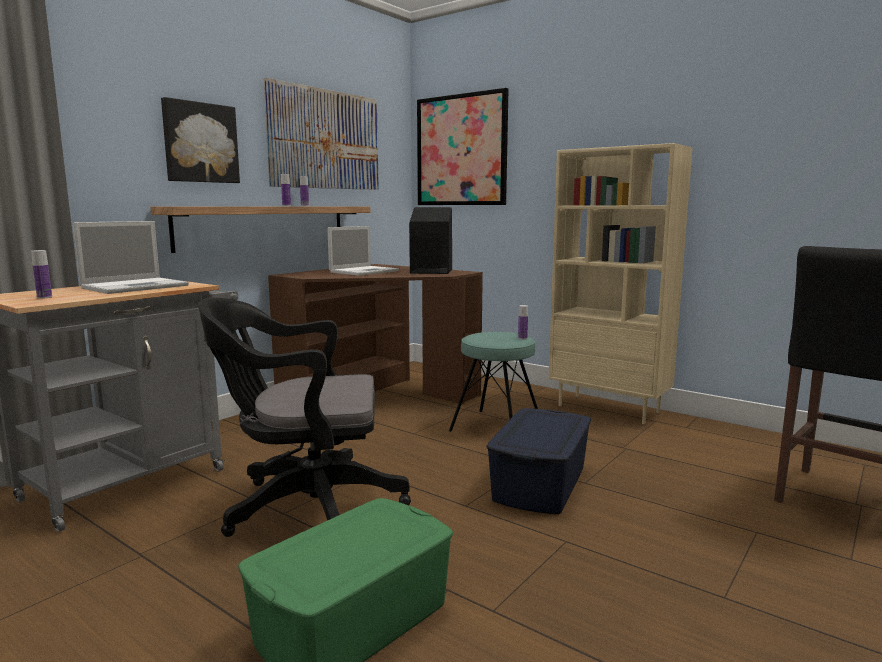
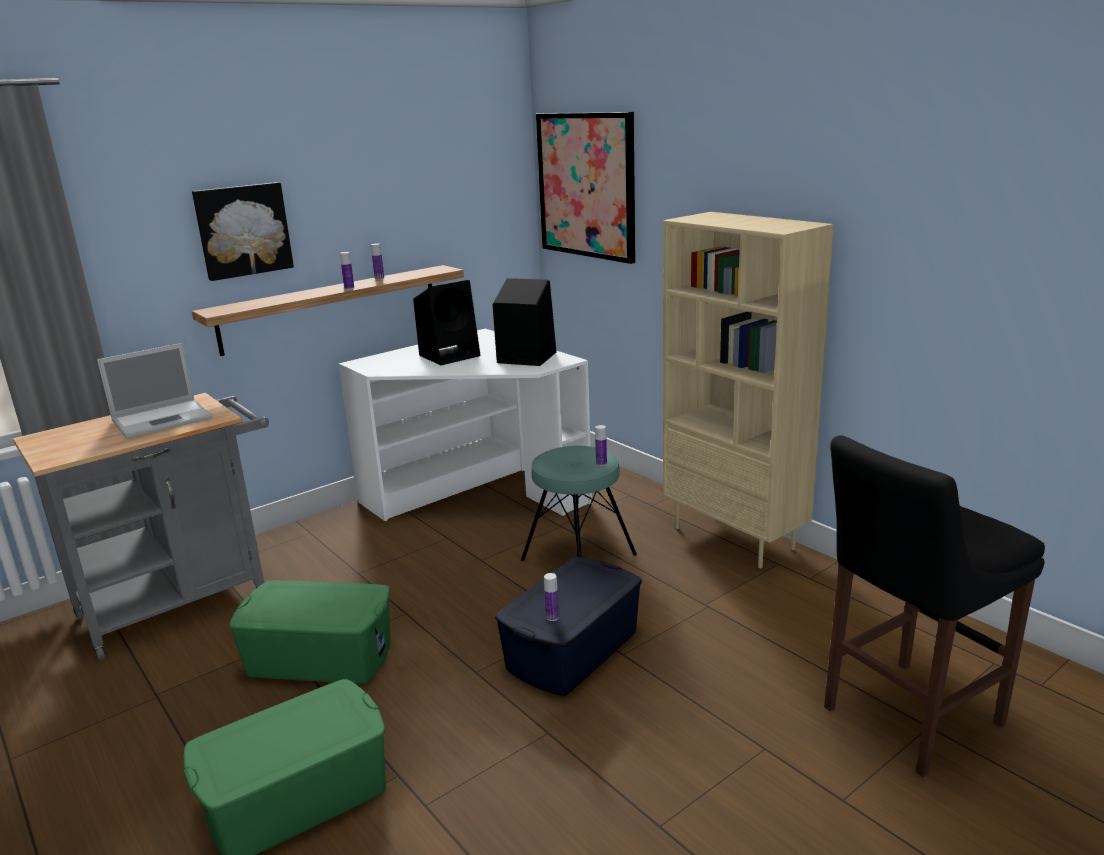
camera: 15 degrees right, 10 degrees up
bottle [31,250,52,299] -> bottle moved to [544,573,559,621]
black office chair [198,298,411,537] -> green storage box [229,580,390,684]
picture [263,78,379,190] -> none
brown desk [268,264,483,404] -> white desk [339,329,592,521]
laptop [327,226,399,276] -> black speaker [413,280,480,365]

